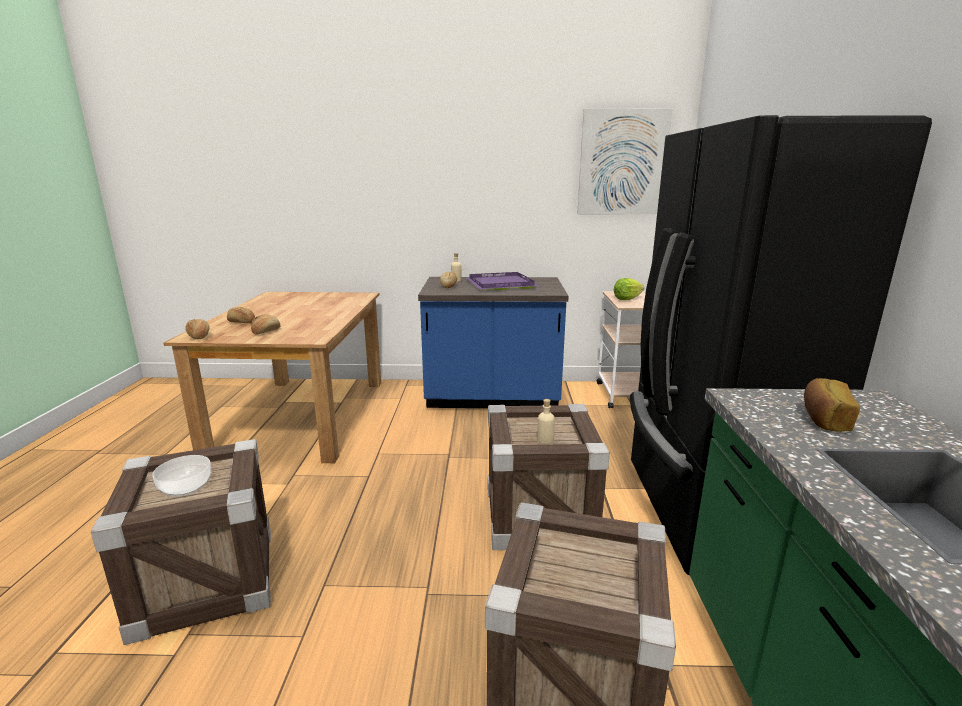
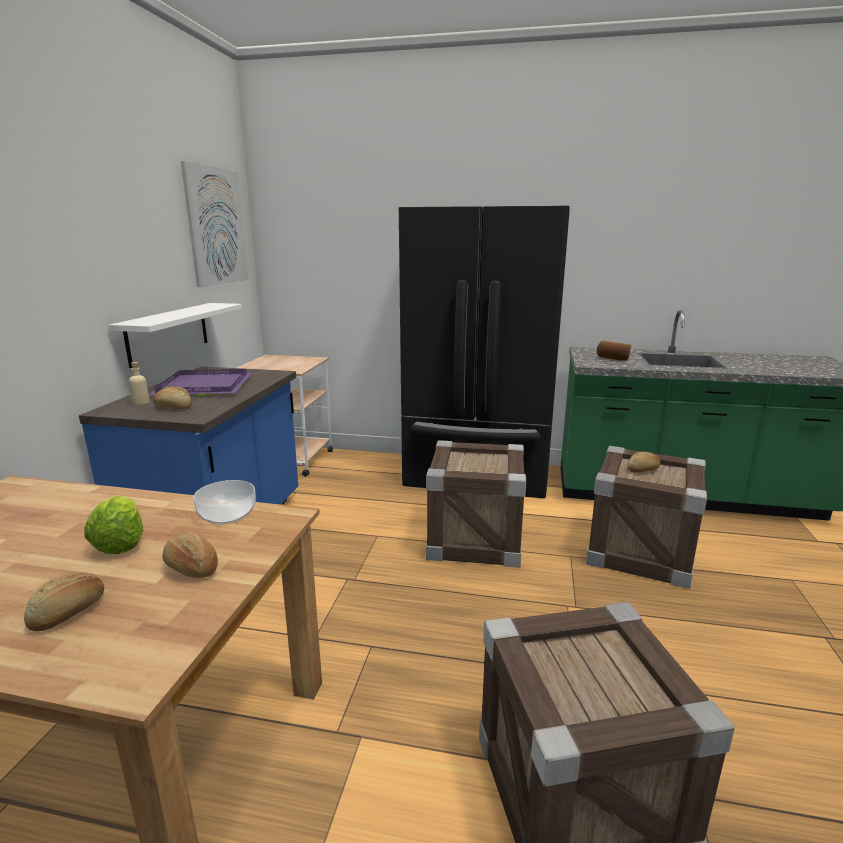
camera: 80 degrees left, 0 degrees up
bowl [152,455,212,497] -> bowl moved to [193,480,256,525]
bread [185,319,210,339] -> bread moved to [627,452,660,473]
beige bottle [537,399,555,444] -> none
lettuce [613,278,644,300] -> lettuce moved to [84,495,143,554]
none -> white shelf [109,303,242,368]

